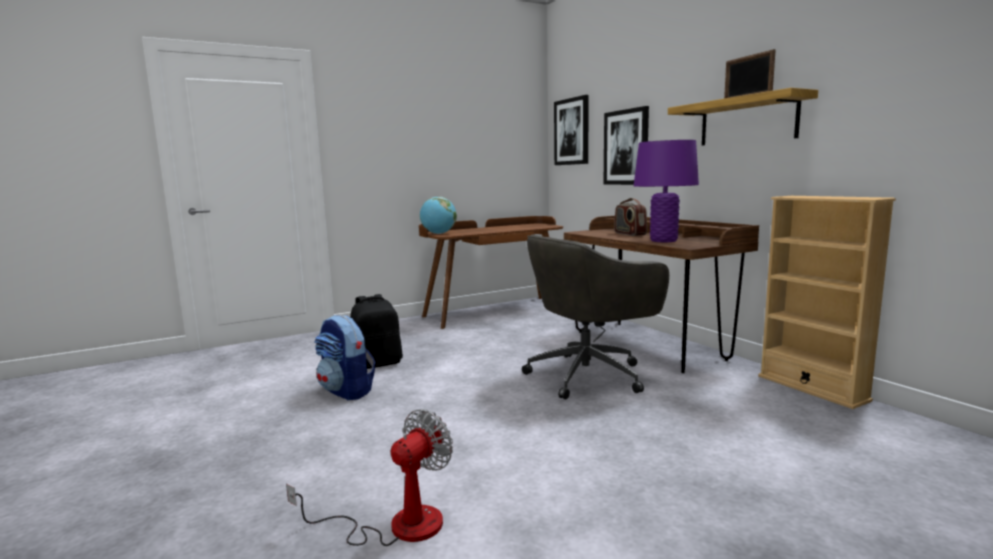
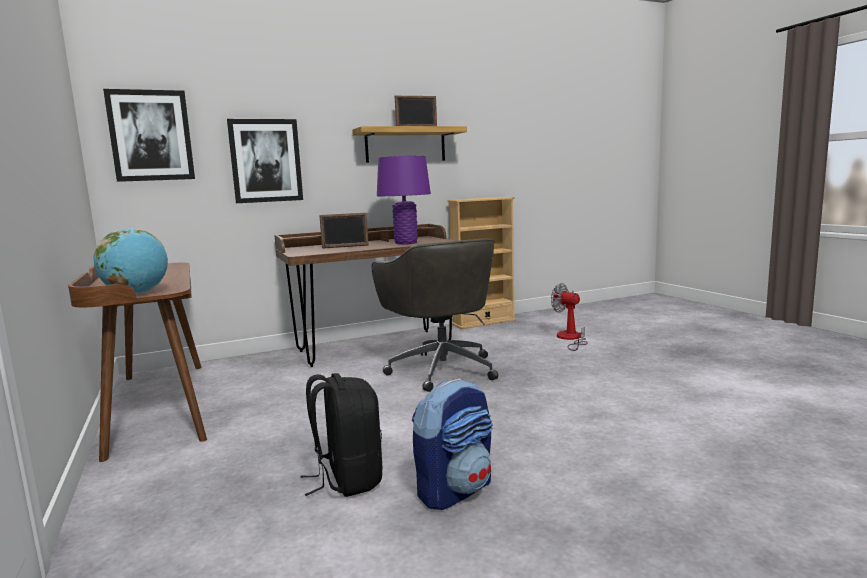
camera: 85 degrees left, 0 degrees up
fan [286,409,453,546] -> fan moved to [551,283,588,351]
radio [614,198,647,236] -> picture frame [319,213,369,249]

